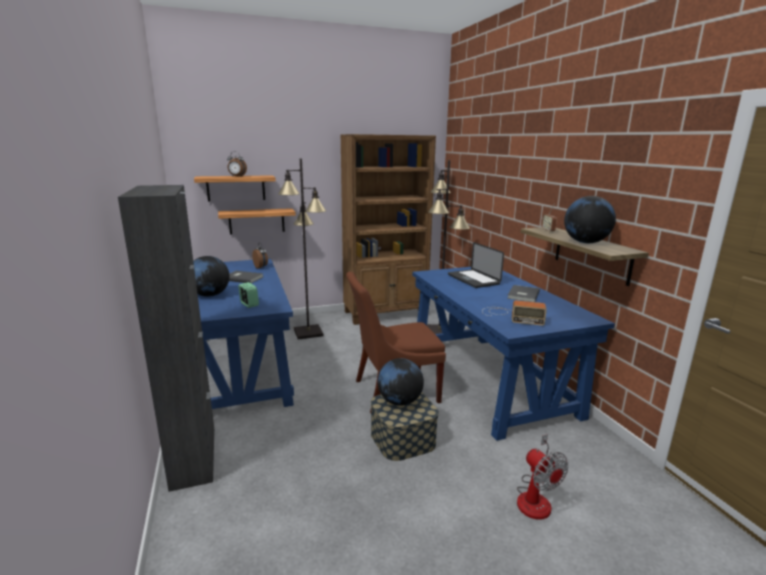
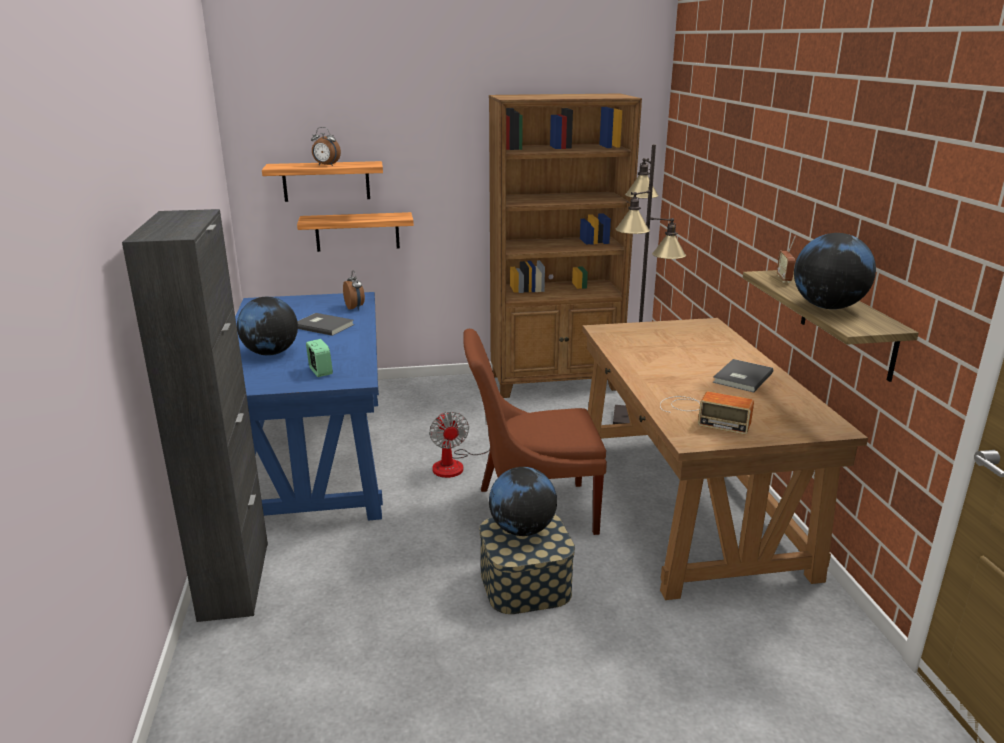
camera: 10 degrees right, 5 degrees up
black floor lamp [278,159,326,340] -> none
blue desk [412,267,615,441] -> brown desk [582,318,868,600]
laptop [448,242,504,288] -> none
fan [517,434,569,520] -> fan moved to [429,411,490,478]

